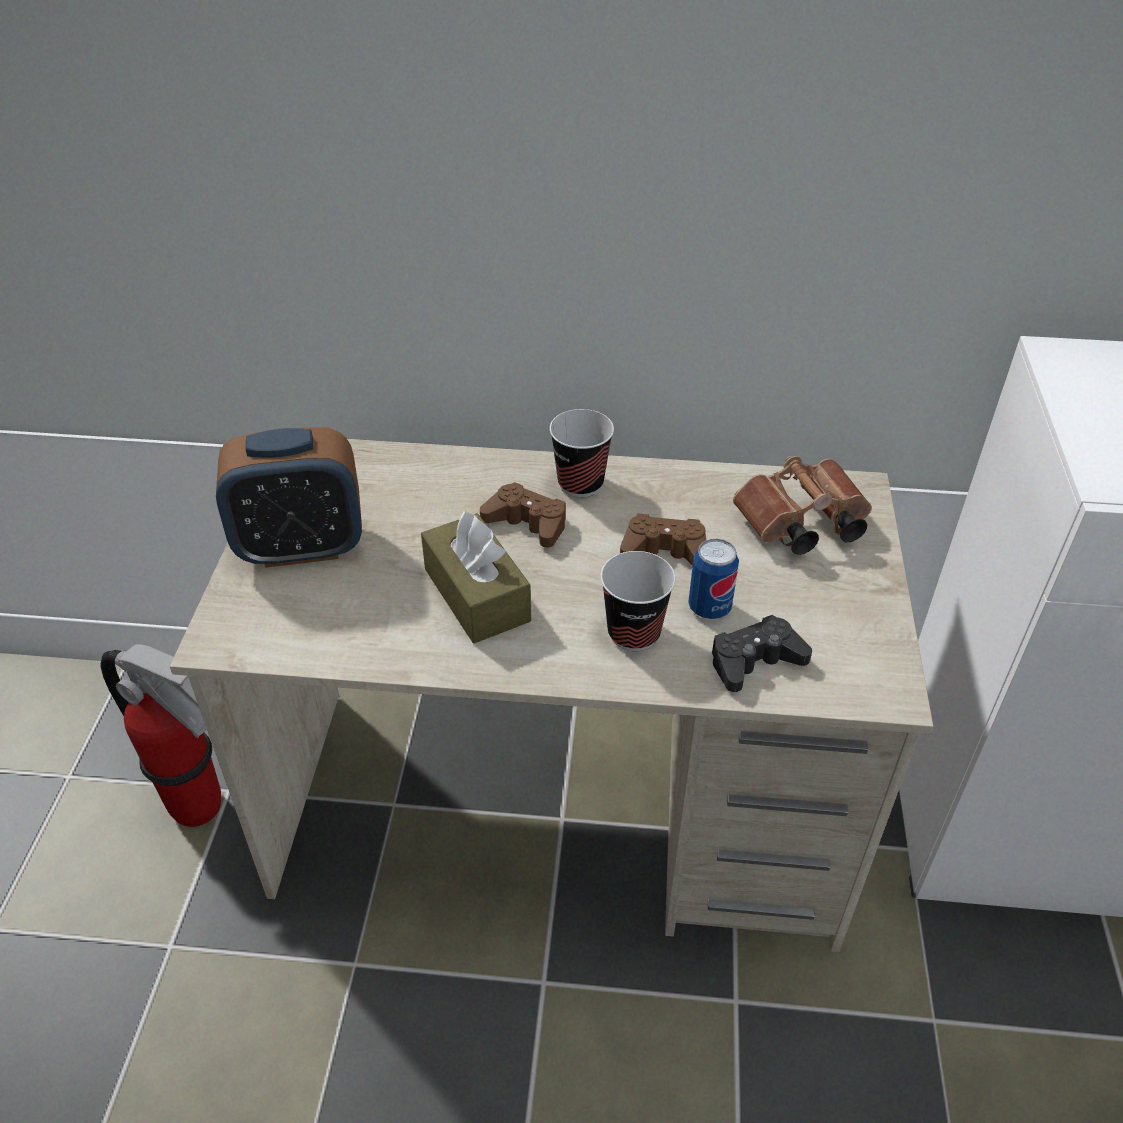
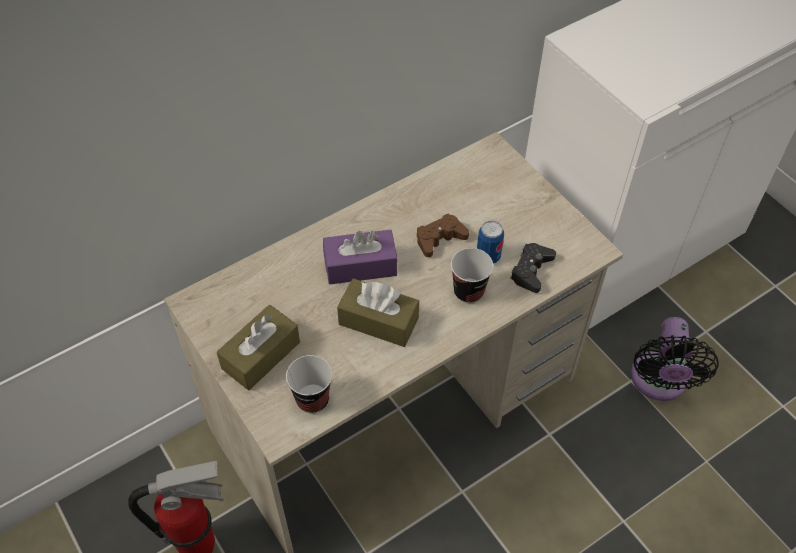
camera: 40 degrees left, 10 degrees up
alarm clock [216,427,362,568] -> brown tissue box [217,305,300,390]
brown game controller [480,482,566,548] -> purple tissue box [323,230,398,284]
cup [549,409,614,497] -> cup moved to [286,355,332,413]
brown binoculars [733,456,872,555] -> none
none -> black fan [631,317,719,401]

